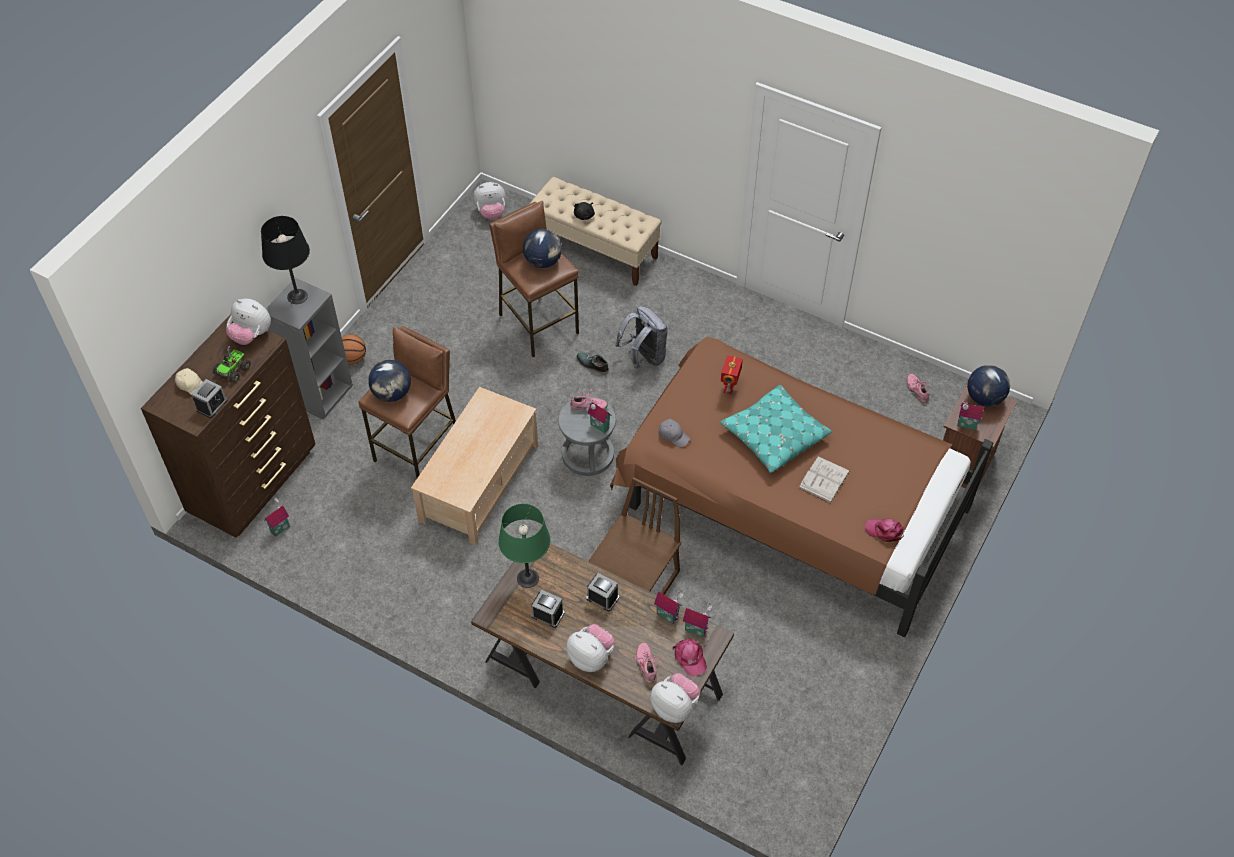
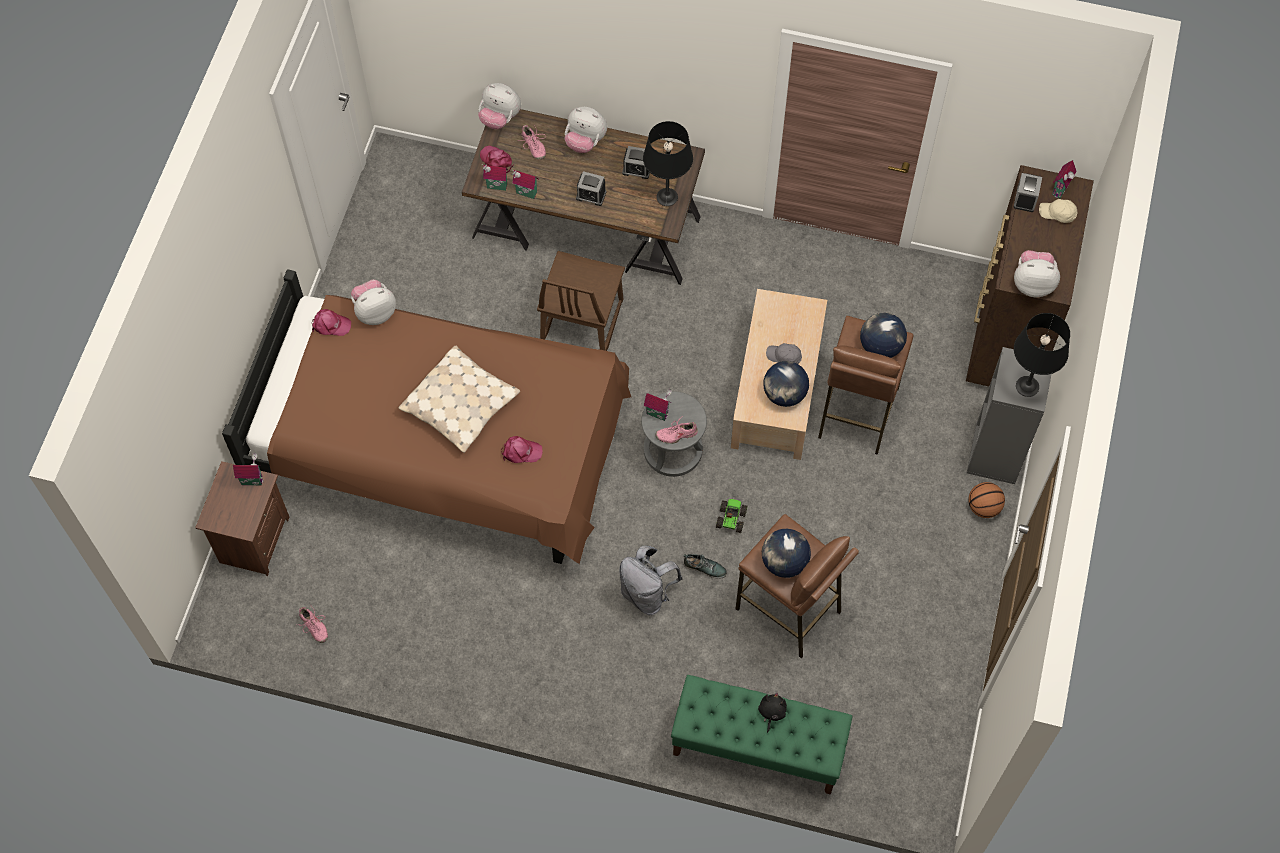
camera: 165 degrees right, 10 degrees up
toy truck [213,346,251,383] -> toy truck moved to [716,499,747,533]
toy house [264,497,290,537] -> toy house moved to [1052,160,1077,198]
plush toy [473,182,506,220] -> plush toy moved to [351,280,396,325]
green table lamp [498,503,551,588] -> black table lamp [643,121,693,206]
beige bench [530,177,662,286] -> green bench [671,675,853,795]
grey cap [659,419,690,447] -> grey cap moved to [766,343,802,364]
turquoise pillow [720,385,832,473] -> beige pillow [399,346,520,453]
toy robot [721,355,743,394] -> pink cap [501,436,543,463]
white book [798,456,850,504] -> none
globe [967,365,1010,407] -> globe moved to [763,361,809,407]

